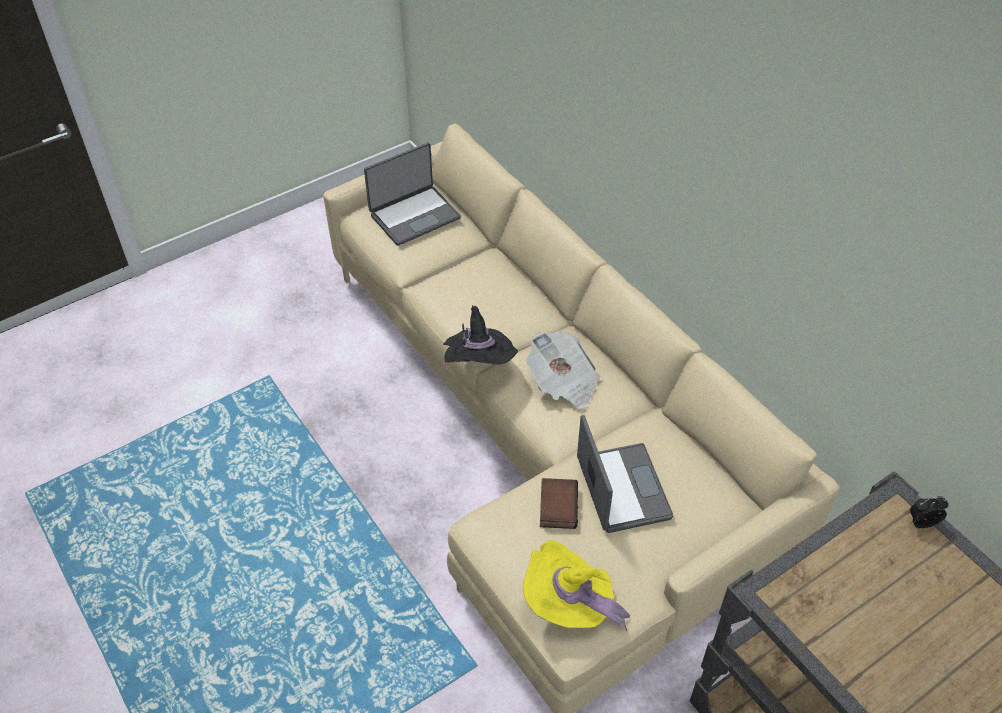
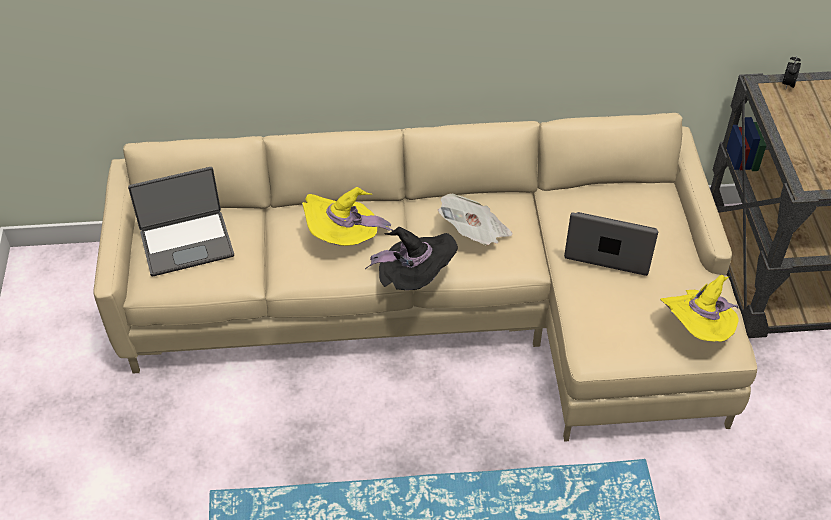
camera: 60 degrees left, 0 degrees up
laptop [364,142,461,246] -> laptop turned 75 degrees clockwise [128,167,234,276]
book [540,478,578,529] -> none
none -> yellow hat [302,187,393,246]

